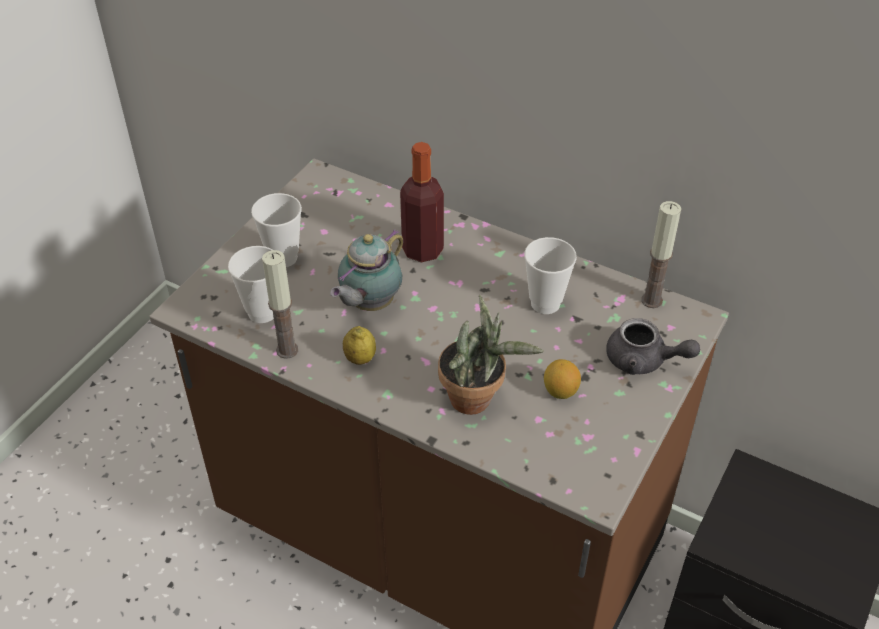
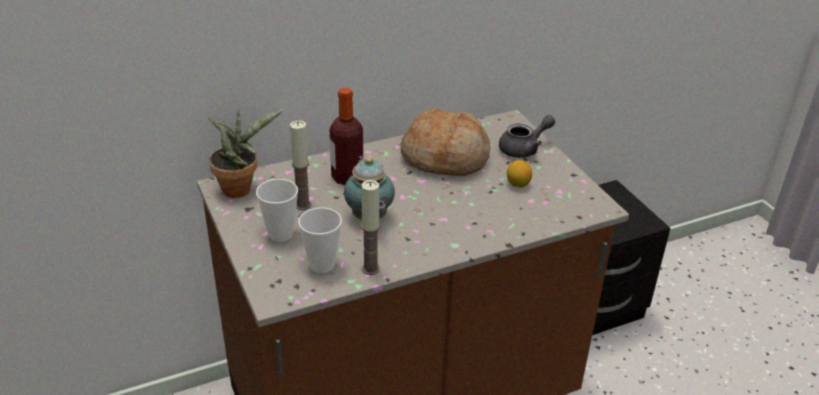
camera: 55 degrees left, 10 degrees down
lemon [343,326,376,365] -> none
potted plant [438,294,544,415] -> potted plant moved to [208,109,283,198]
cup [524,237,577,314] -> bread [401,108,490,176]
candle [641,201,681,308] -> candle moved to [290,121,311,210]

